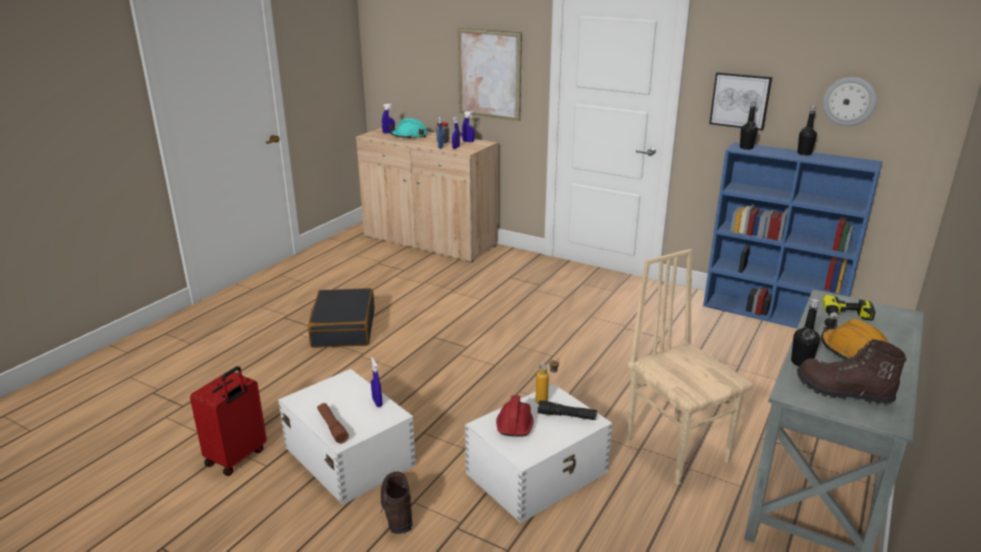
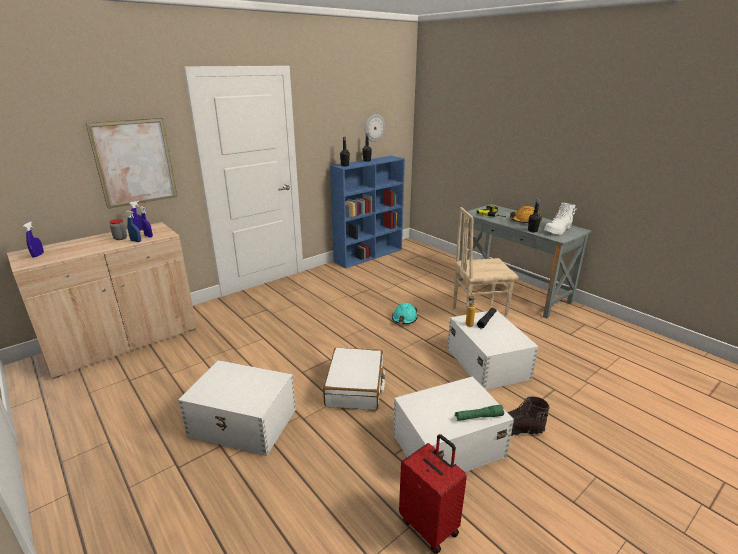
camera: 70 degrees left, 0 degrees up
black suitcase [308,288,374,348] -> white storage box [178,360,296,456]
brown flashlight [317,403,349,444] -> green flashlight [455,405,504,421]
blue spray bottle [371,357,382,407] -> none
turquoise hard hat [389,118,427,138] -> turquoise hard hat moved to [392,303,418,324]
red hard hat [496,395,534,437] -> none
picture [709,72,772,131] -> none
brown boot [797,339,907,404] -> white boot [543,203,577,235]
none -> white suitcase [323,347,385,410]

